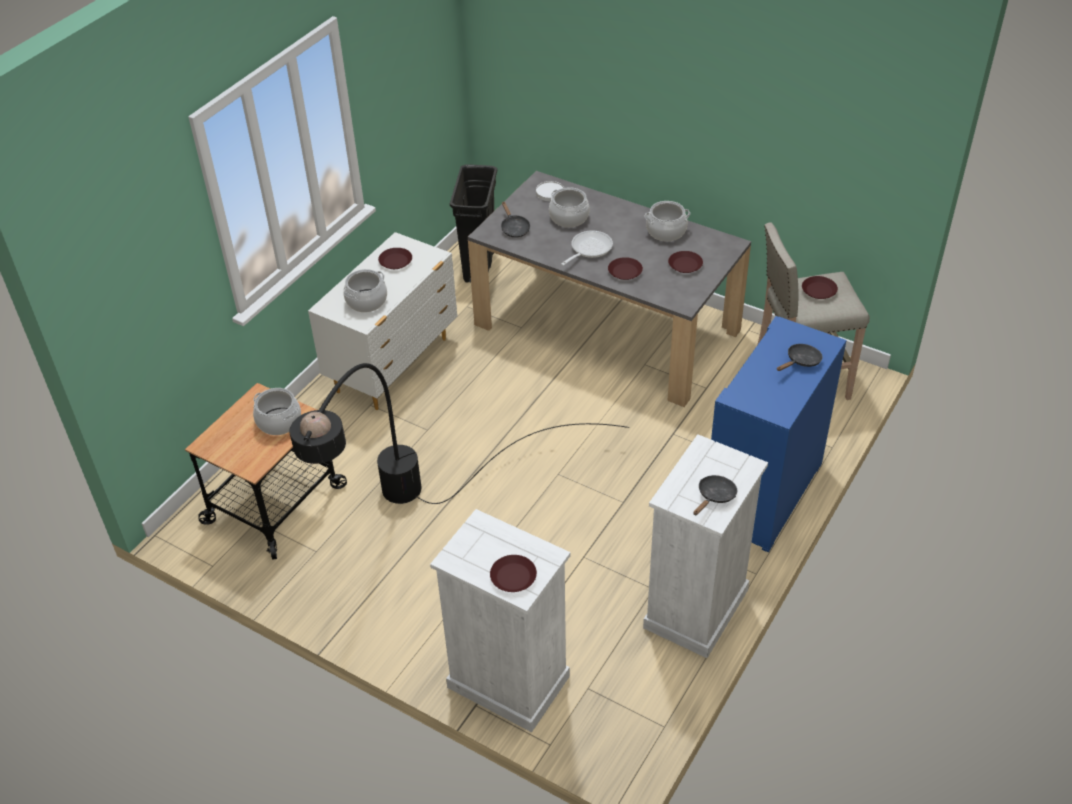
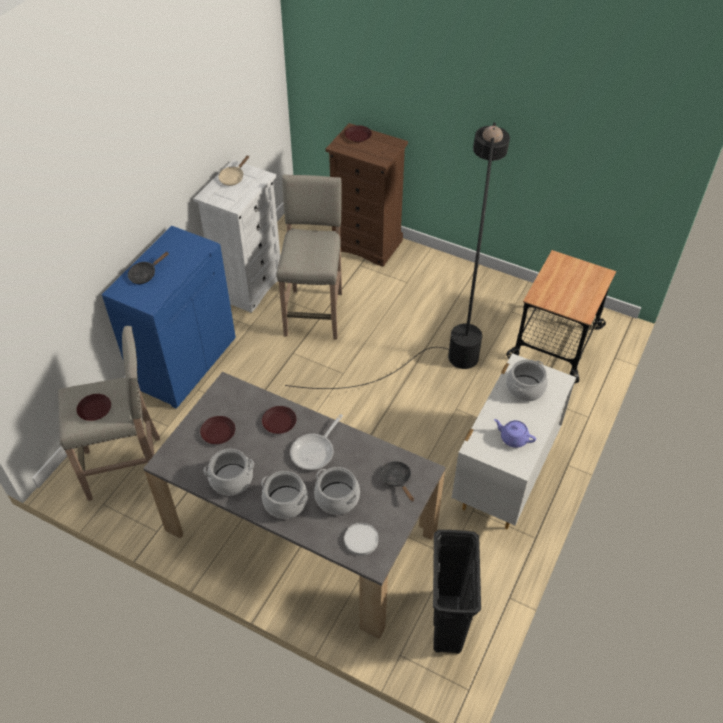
camera: 175 degrees right, 5 degrees up
cooking pot [253,388,301,435] -> cooking pot moved to [261,471,308,519]
brown plate [378,248,412,269] -> purple teapot [494,419,536,448]
white dresser [430,509,571,732] -> brown dresser [326,123,408,267]
black frying pan [694,475,737,515] -> beige frying pan [218,156,249,186]
none -> beige stool [276,174,342,340]

